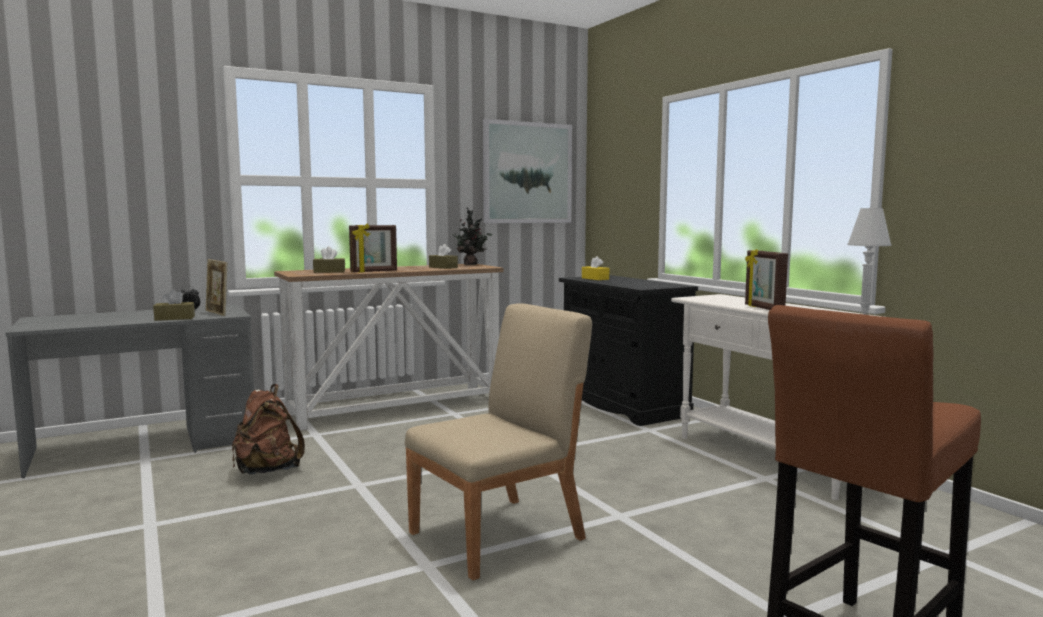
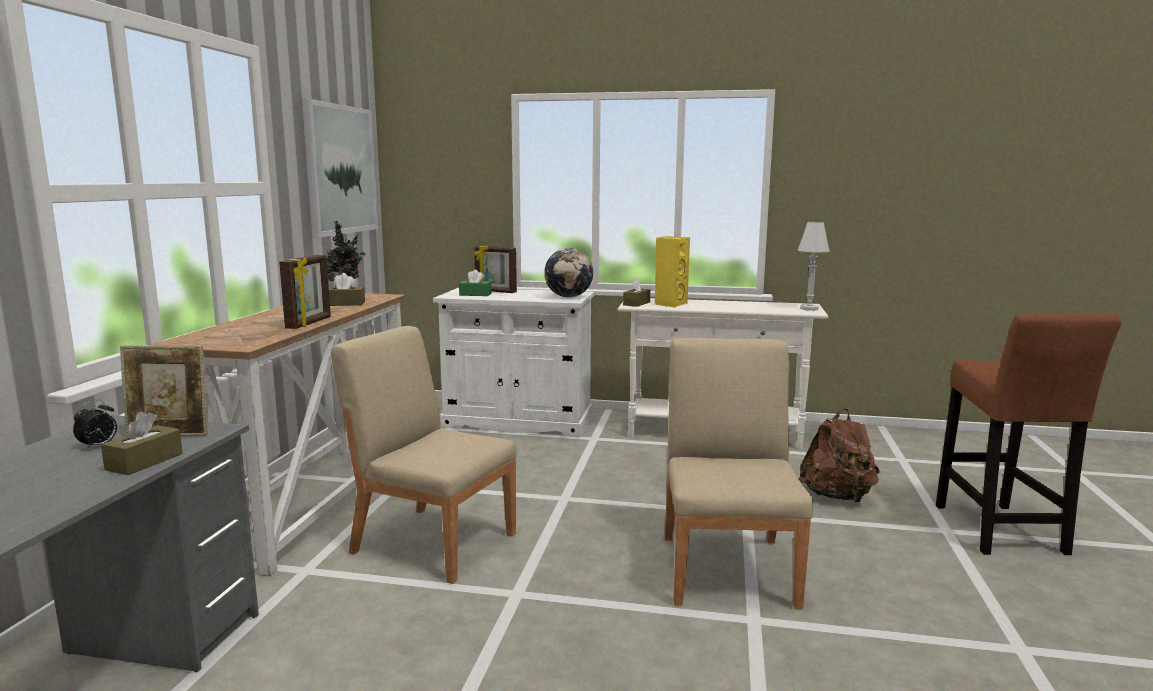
camera: 50 degrees left, 5 degrees up
brown backpack [232,384,305,475] -> brown backpack moved to [798,408,880,503]
brown tissue box [313,246,345,273] -> brown tissue box moved to [623,278,650,307]
black cabinet [559,275,698,426] -> white cabinet [433,288,594,438]
yellow tissue box [582,256,609,280] -> green tissue box [459,270,491,296]
picture frame [745,249,788,310] -> picture frame moved to [474,245,517,293]
none -> beige chair [331,326,517,584]
none -> globe [544,248,593,297]
none -> yellow speaker [655,236,690,308]

